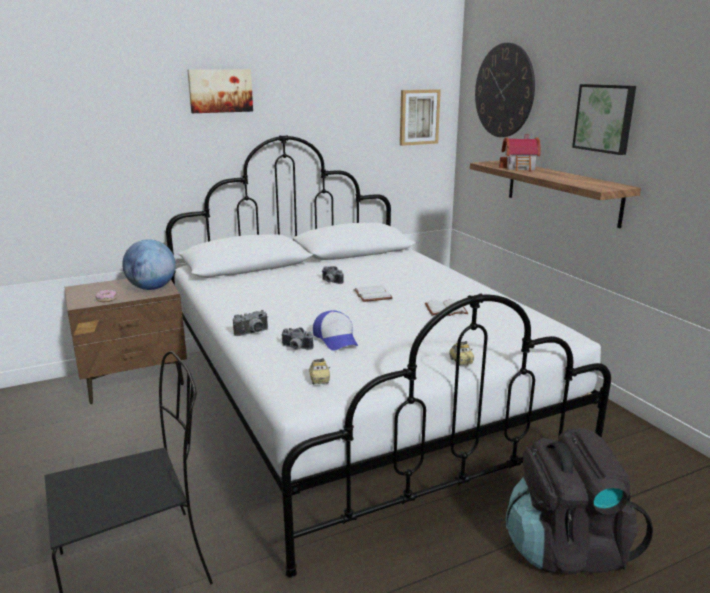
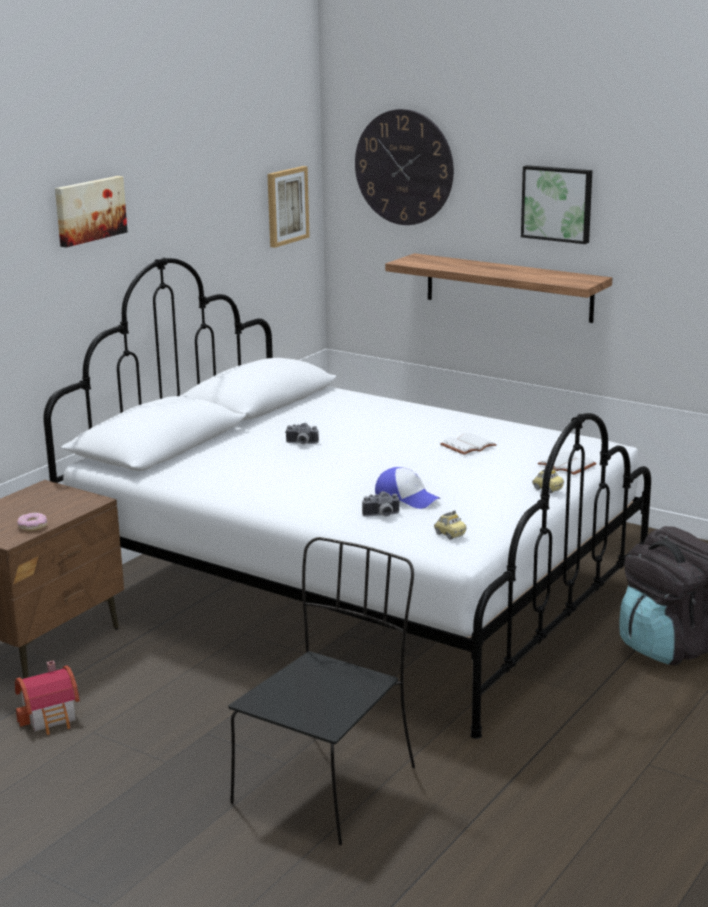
camera: 30 degrees left, 0 degrees up
globe [122,239,176,290] -> none
camera [233,310,268,336] -> none
white book [353,285,393,302] -> white book moved to [538,451,597,475]
toy house [499,134,541,171] -> toy house moved to [15,661,80,735]

